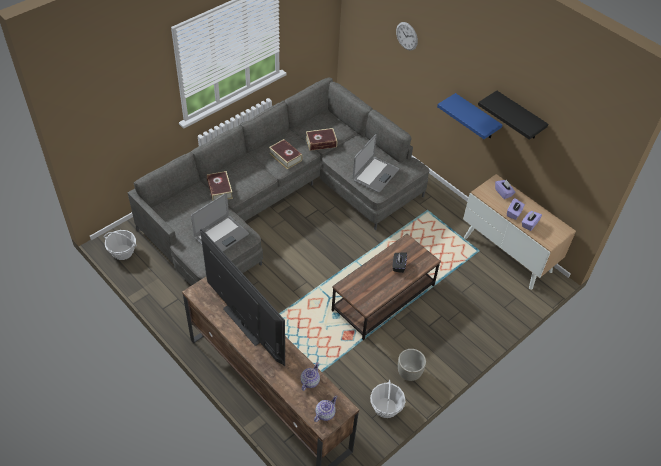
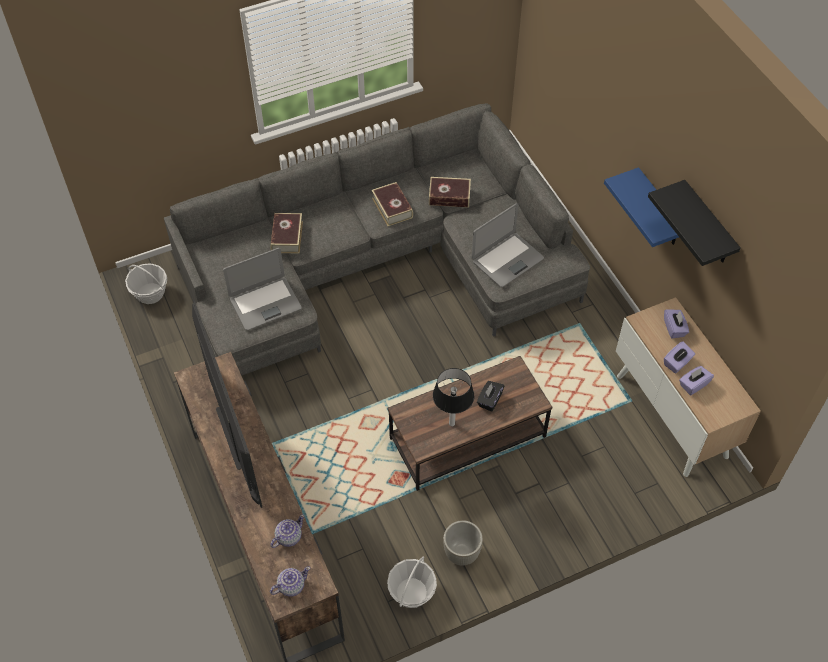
camera: 20 degrees right, 5 degrees up
wall clock [396,22,418,51] -> none
none -> table lamp [433,368,474,426]

